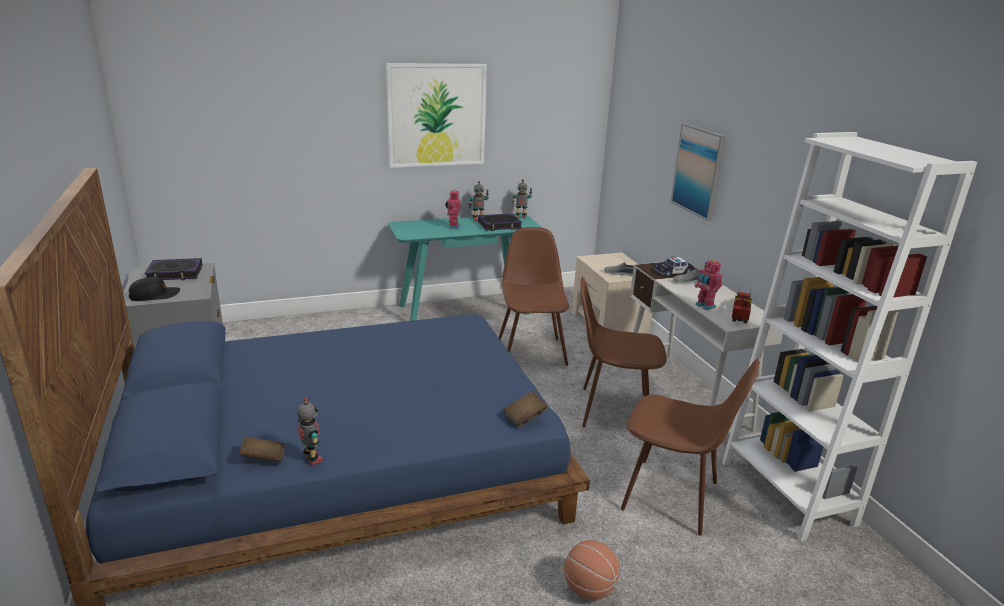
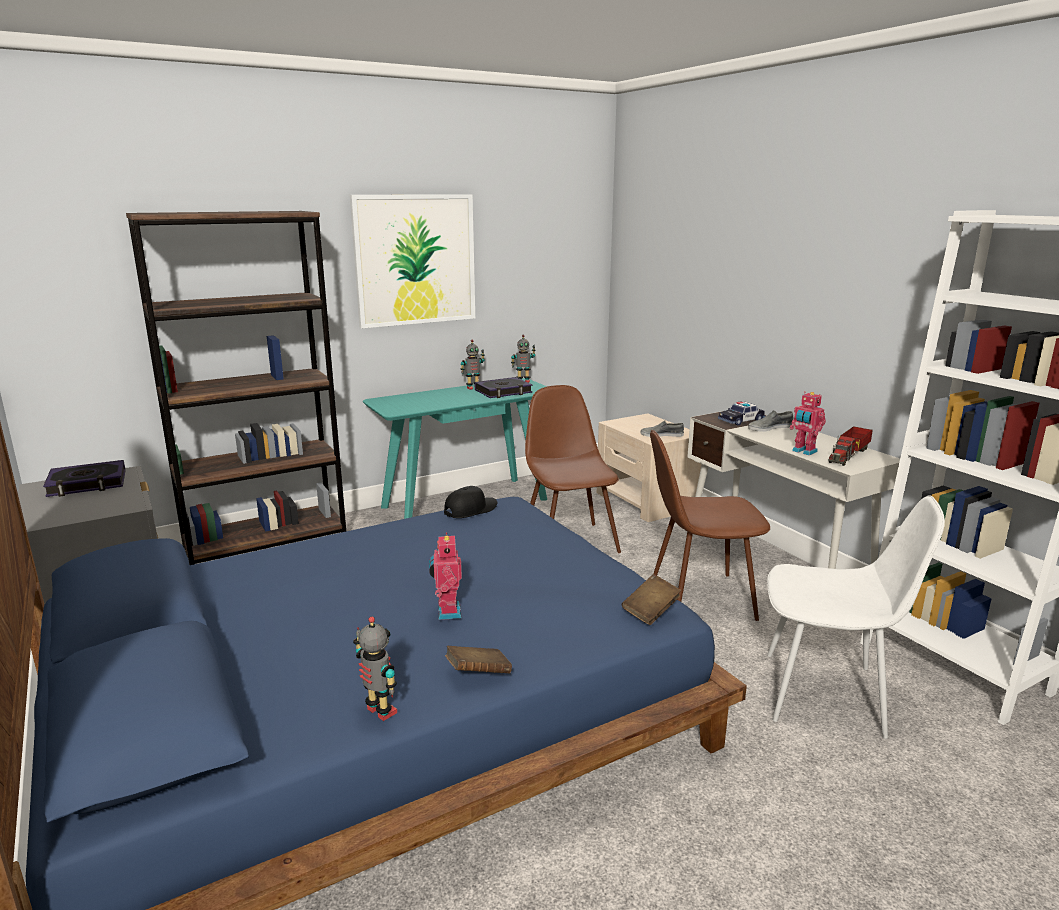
camera: 10 degrees left, 5 degrees down
black cap [128,277,180,301] -> black cap moved to [444,486,497,518]
brown book [239,436,285,462] -> brown book moved to [445,646,512,673]
toy robot [446,190,461,229] -> toy robot moved to [429,532,462,620]
basketball [564,540,620,600] -> none
brown chair [621,358,760,536] -> white chair [767,495,945,739]
picture [671,124,726,221] -> none
toy truck [732,290,752,324] -> toy truck turned 150 degrees counterclockwise [828,426,873,466]
none -> brown bookcase [126,211,346,565]

